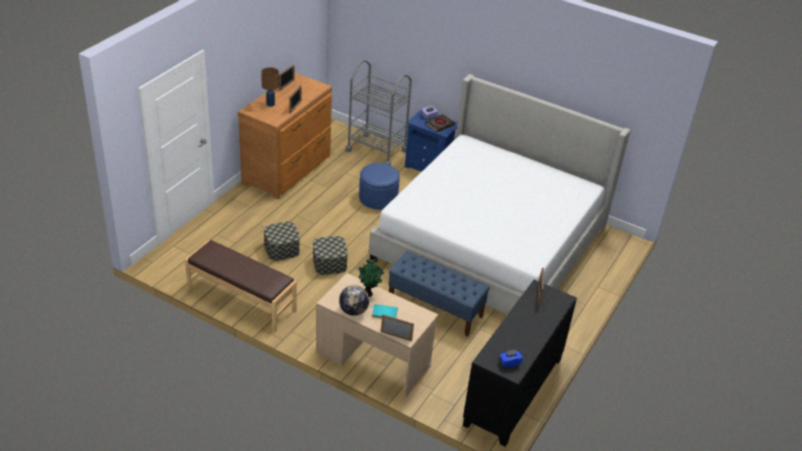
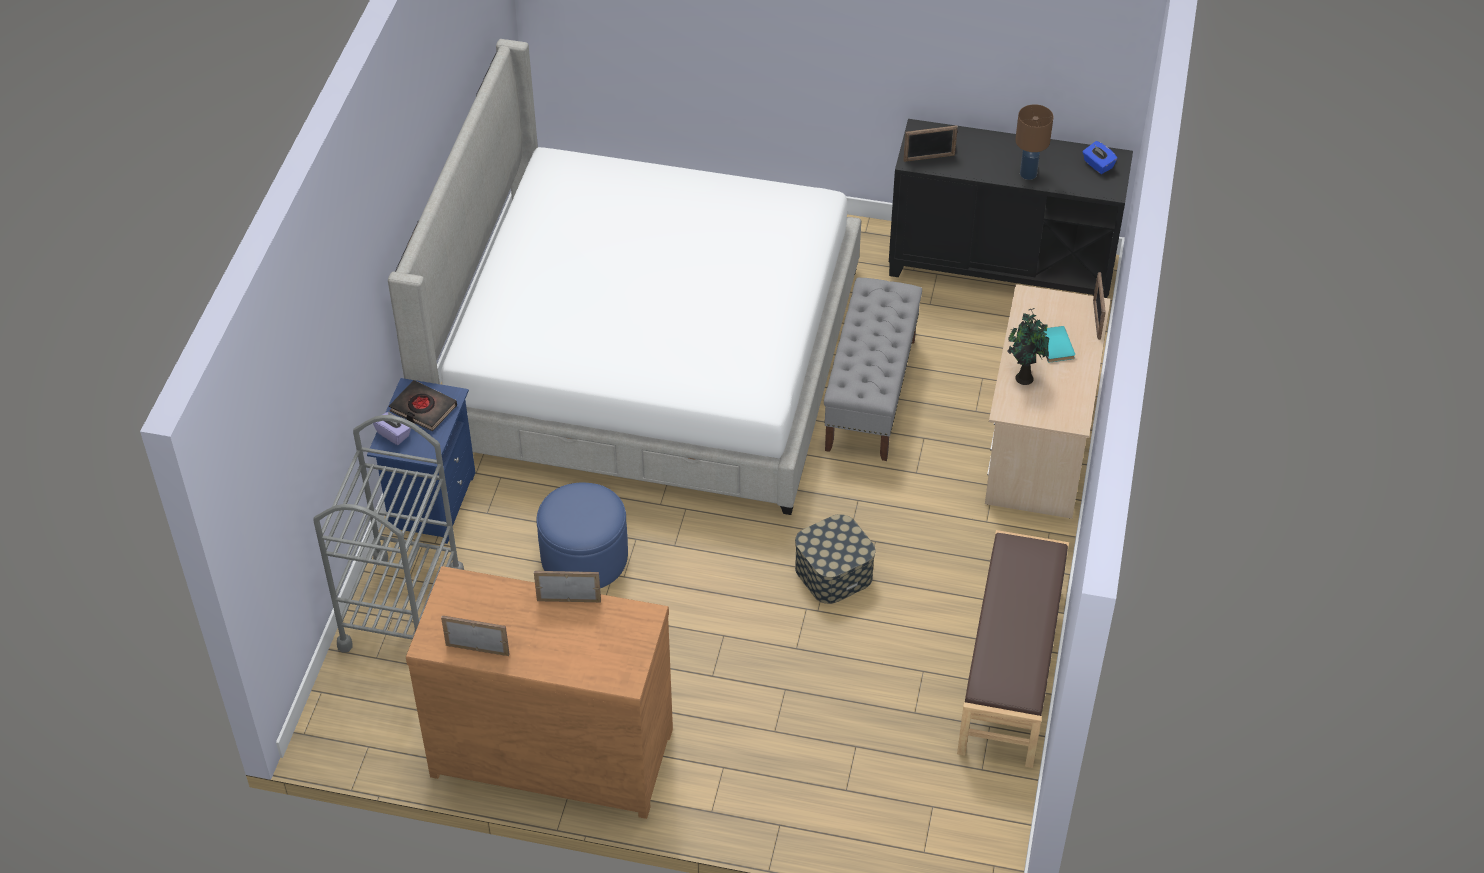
camera: 105 degrees left, 10 degrees up
brown table lamp [261,67,279,107] -> brown table lamp moved to [1015,104,1053,180]
storage box [264,222,300,261] -> none
globe [339,285,369,316] -> none
blue bench [388,251,490,337] -> grey bench [824,277,922,461]

